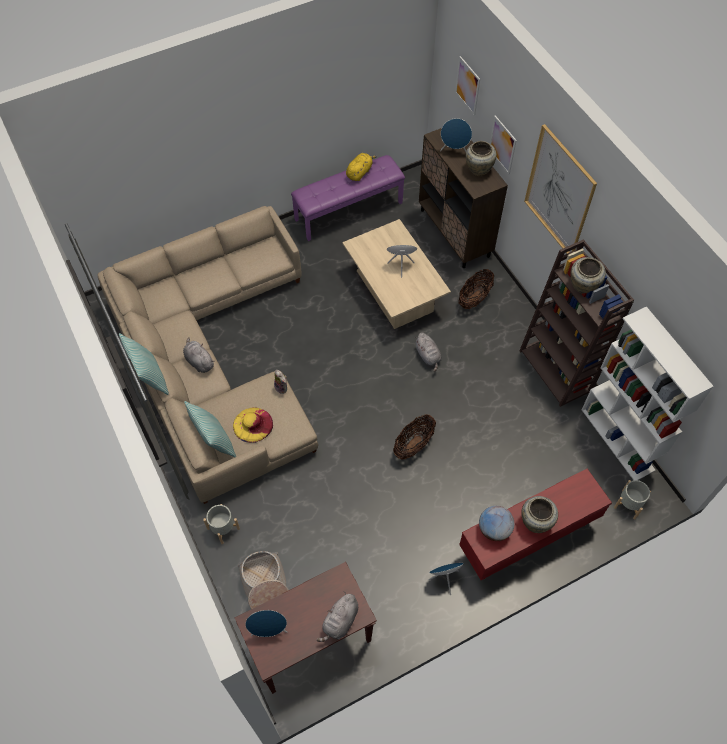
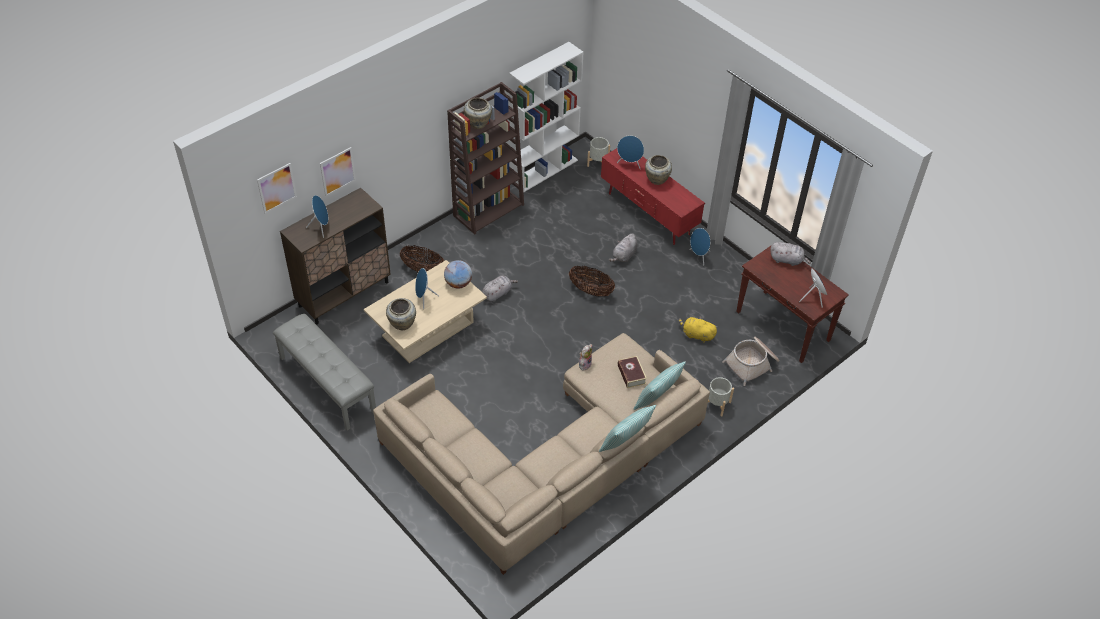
camera: 105 degrees left, 10 degrees down
grey plush toy [183,337,215,373] -> grey plush toy moved to [609,233,638,262]
yellow hat [233,407,273,443] -> book [618,356,647,388]
purple bench [291,155,405,241] -> grey bench [273,314,376,431]
yellow plush toy [346,153,377,181] -> yellow plush toy moved to [679,316,718,343]
beige vase [466,141,497,176] -> beige vase moved to [386,298,416,330]
globe [479,506,514,541] -> globe moved to [444,260,472,289]
picture [524,124,597,254] -> none
none -> blue speaker [617,135,644,169]

